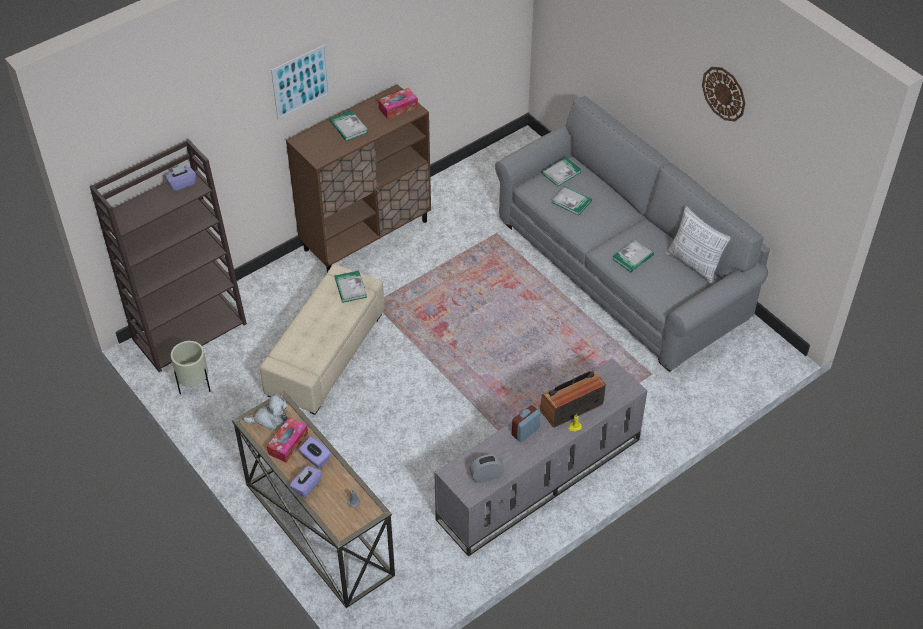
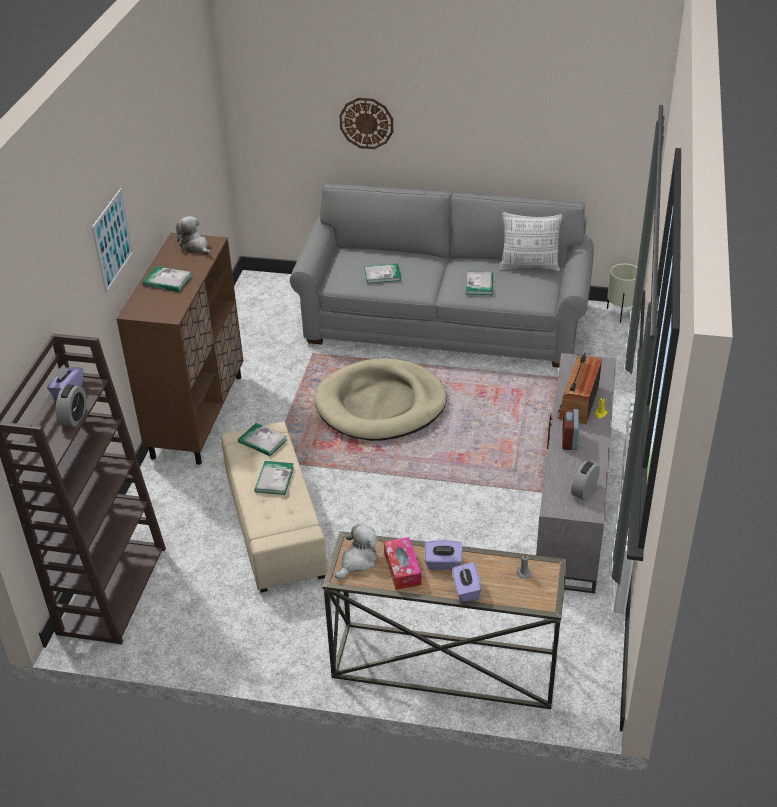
camera: 40 degrees left, 10 degrees down
beige planter [171,341,211,394] -> beige planter moved to [607,263,637,323]
tissue box [378,88,418,119] -> plush toy [176,216,211,256]
book [542,157,582,187] -> book moved to [255,461,294,495]
wall clock [702,67,745,121] -> wall clock moved to [339,98,393,149]
none -> alarm clock [56,384,87,427]
none -> beige dog bed [315,358,447,441]

